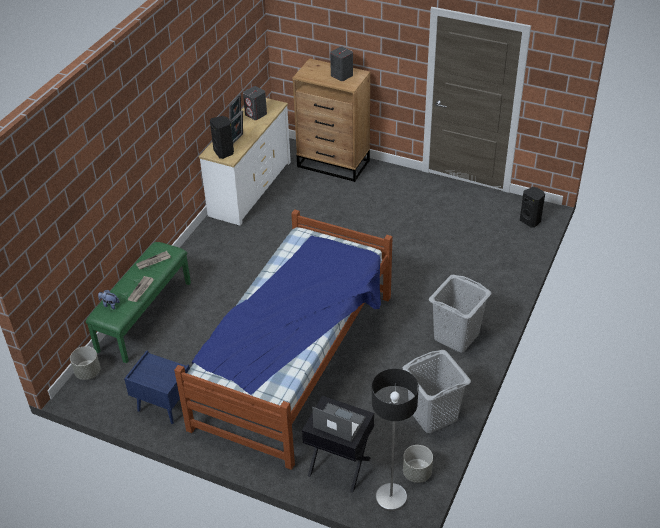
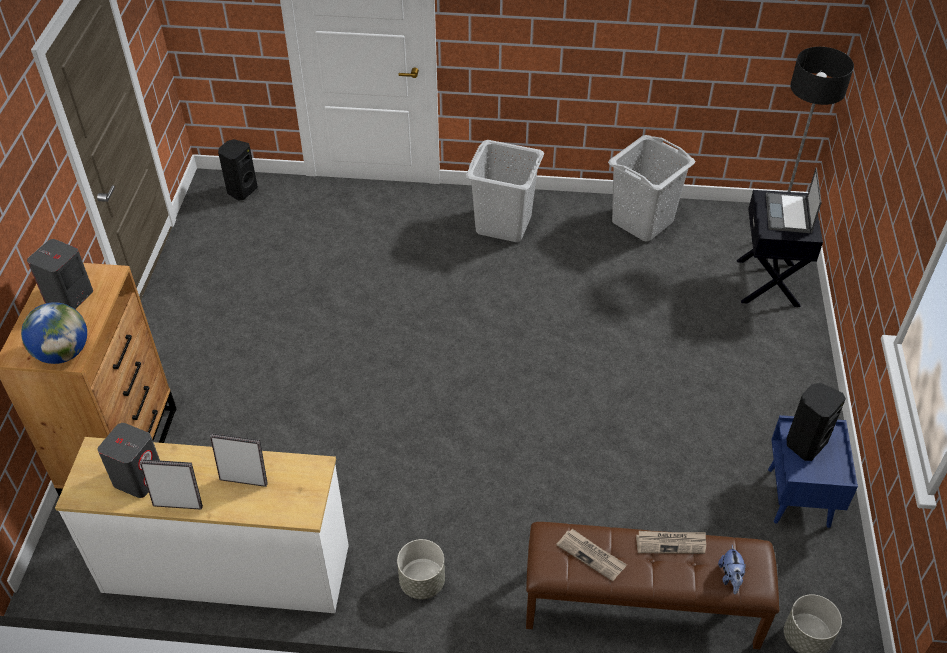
camera: 110 degrees left, 5 degrees up
green bench [86,242,191,363] -> brown bench [526,522,779,649]
bed [174,209,392,470] -> none
black speaker [210,116,234,159] -> black speaker moved to [787,383,846,461]
grey planter [403,445,433,483] -> grey planter moved to [397,539,445,599]
none -> globe [21,302,87,364]

